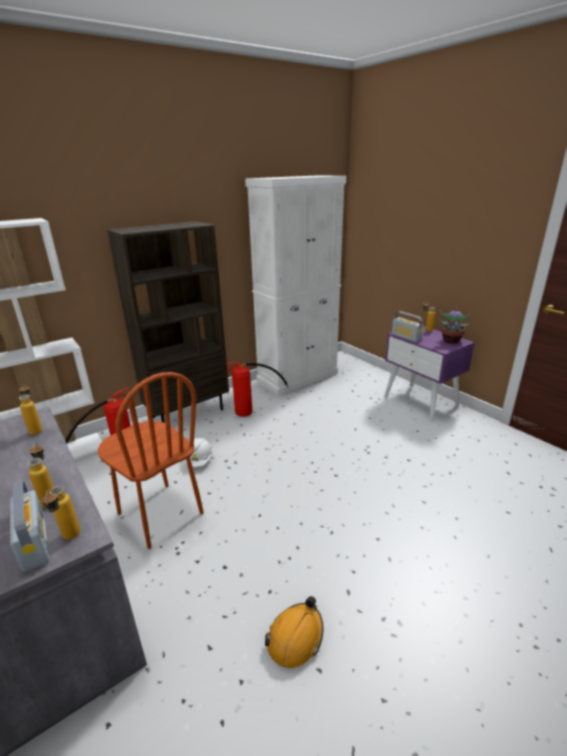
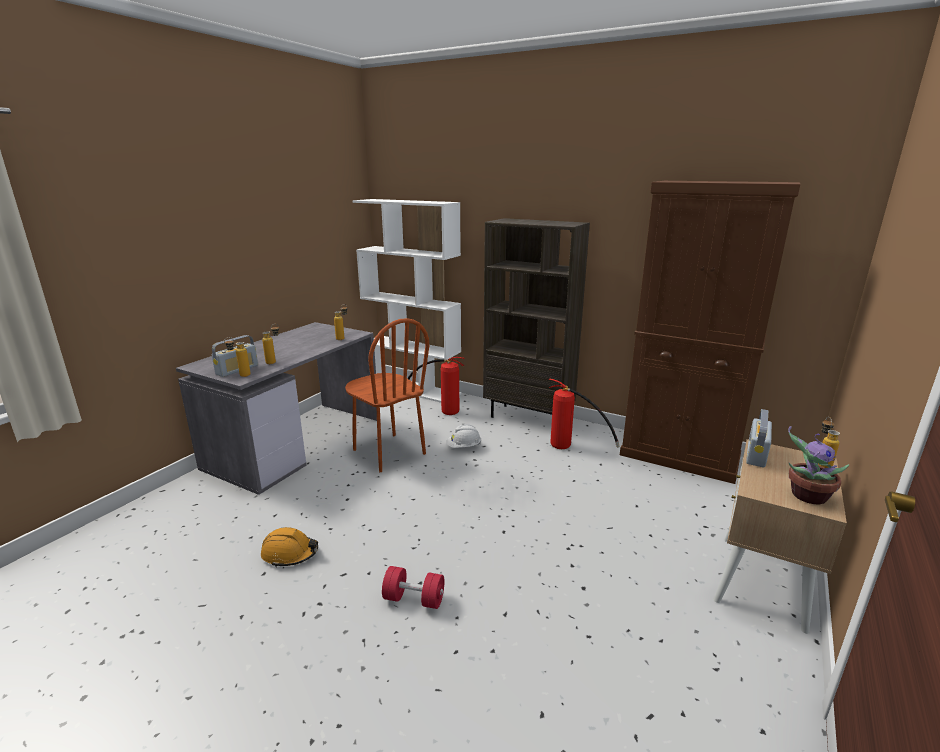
camera: 65 degrees right, 5 degrees down
brown chair [98,372,204,549] -> brown chair turned 60 degrees counterclockwise [345,318,429,472]
white cabinet [245,176,346,396] -> brown cabinet [620,181,801,484]
purple nightstand [384,326,475,421] -> beige nightstand [713,439,847,634]
none -> red dumbbell [382,566,444,609]

